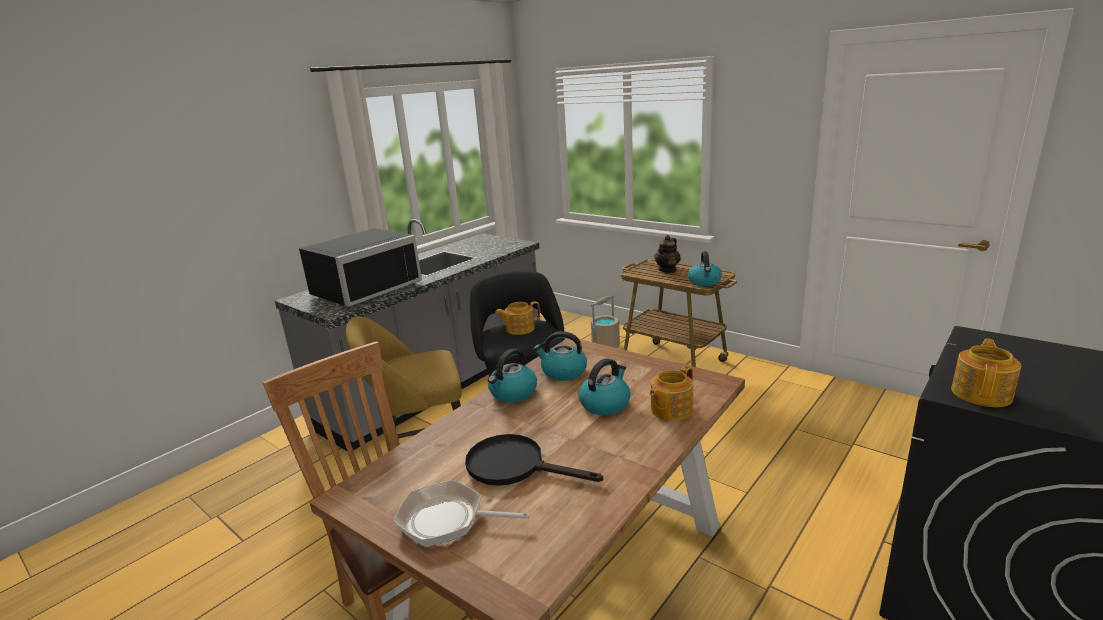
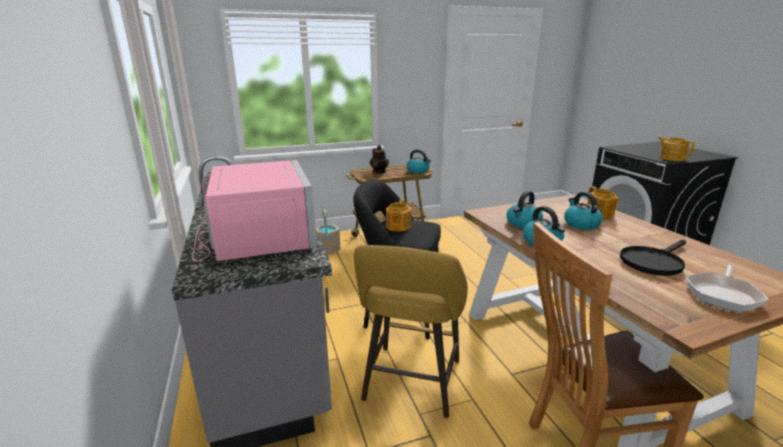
camera: 60 degrees left, 0 degrees up
black microwave [299,228,422,307] -> pink microwave [192,160,317,262]

